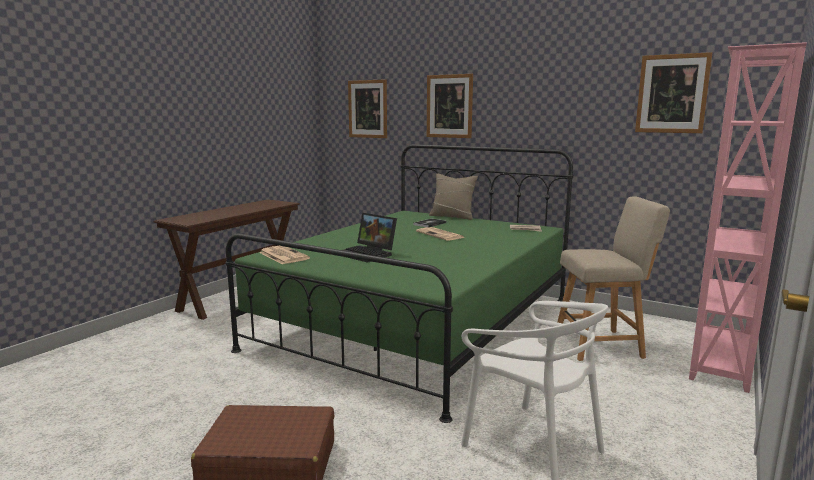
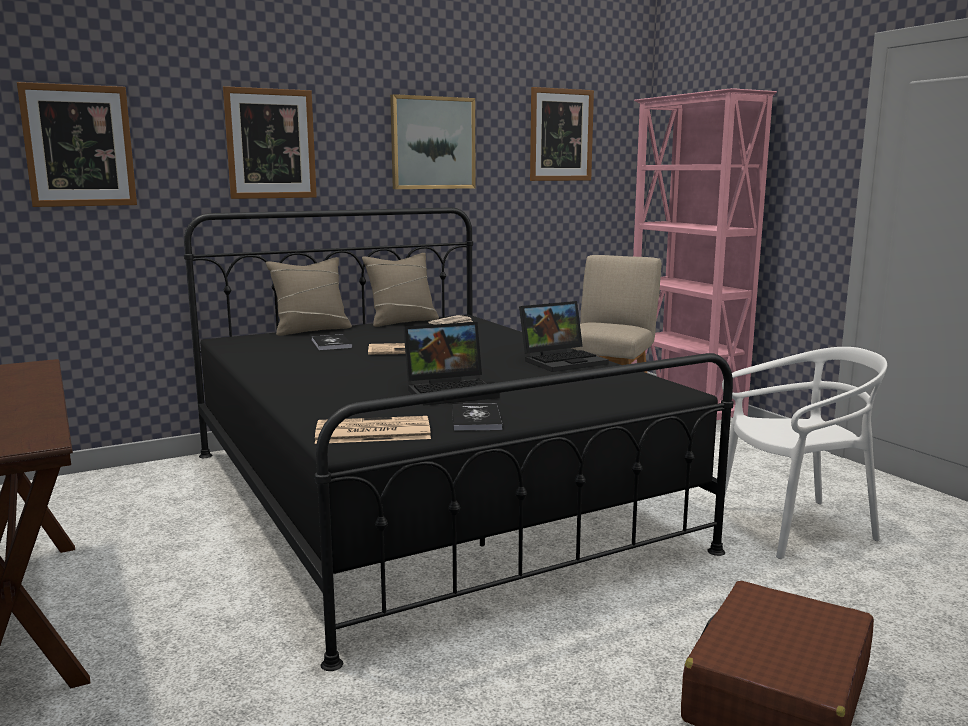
camera: 60 degrees left, 0 degrees up
green bed [225,144,573,423] -> black bed [184,207,733,671]
none -> beige pillow [362,253,439,327]
none -> picture [390,94,475,189]
none -> book [452,403,502,431]
none -> laptop [519,301,609,372]

